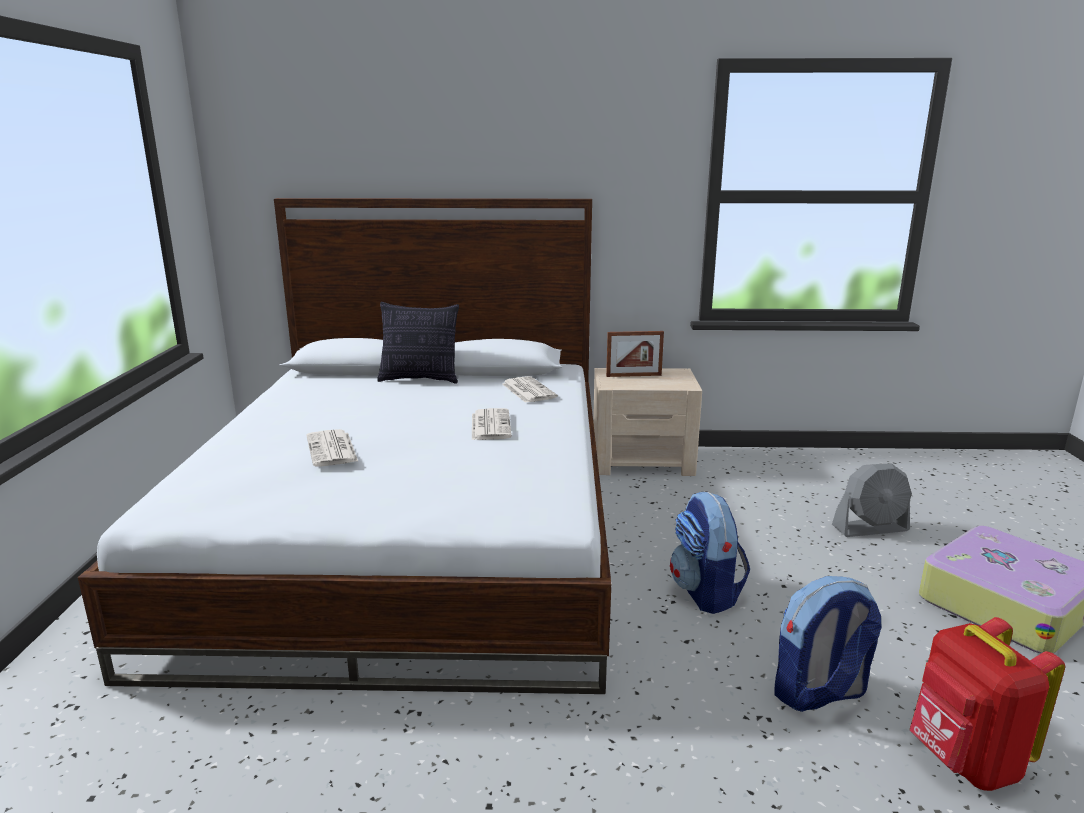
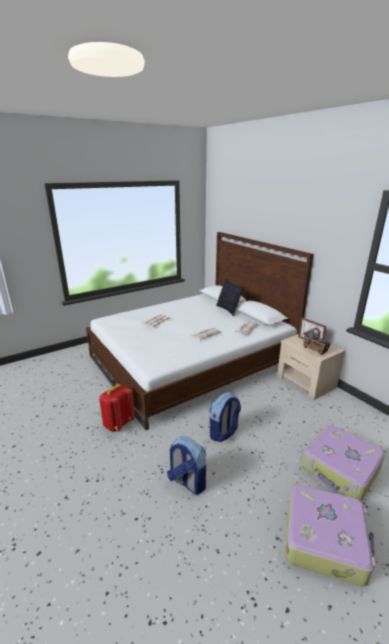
camera: 55 degrees right, 5 degrees up
grey fan [832,464,912,537] -> suitcase [302,425,385,501]
red backpack [910,617,1065,791] -> red backpack moved to [99,384,135,432]
none -> radio [303,323,331,355]

